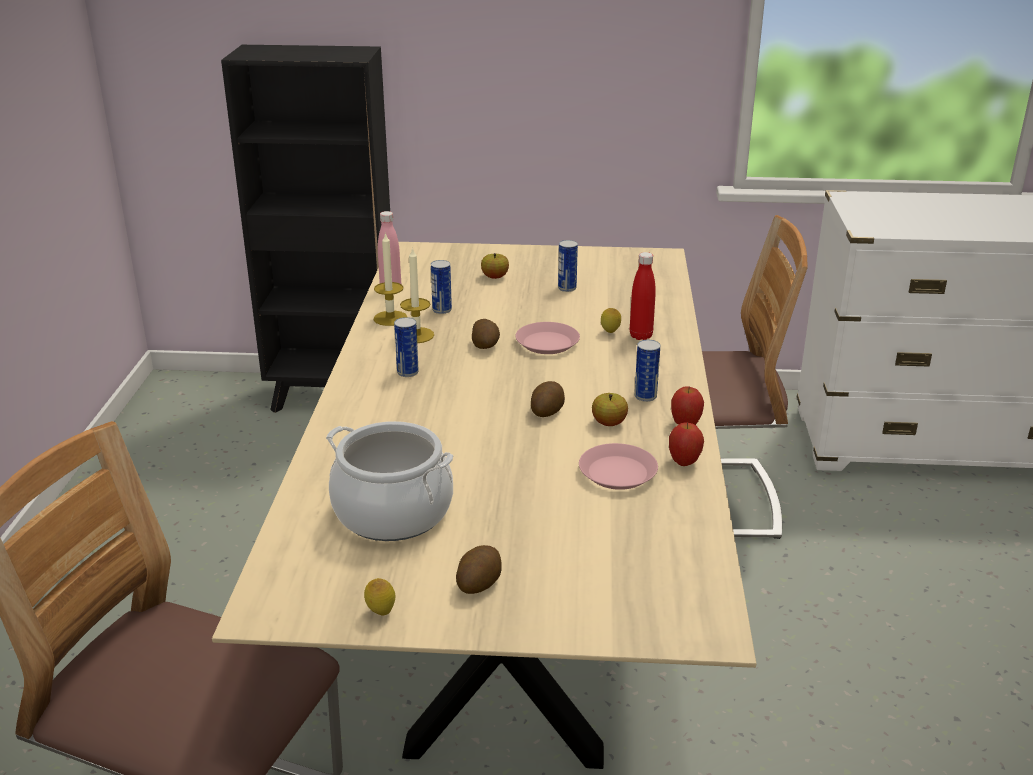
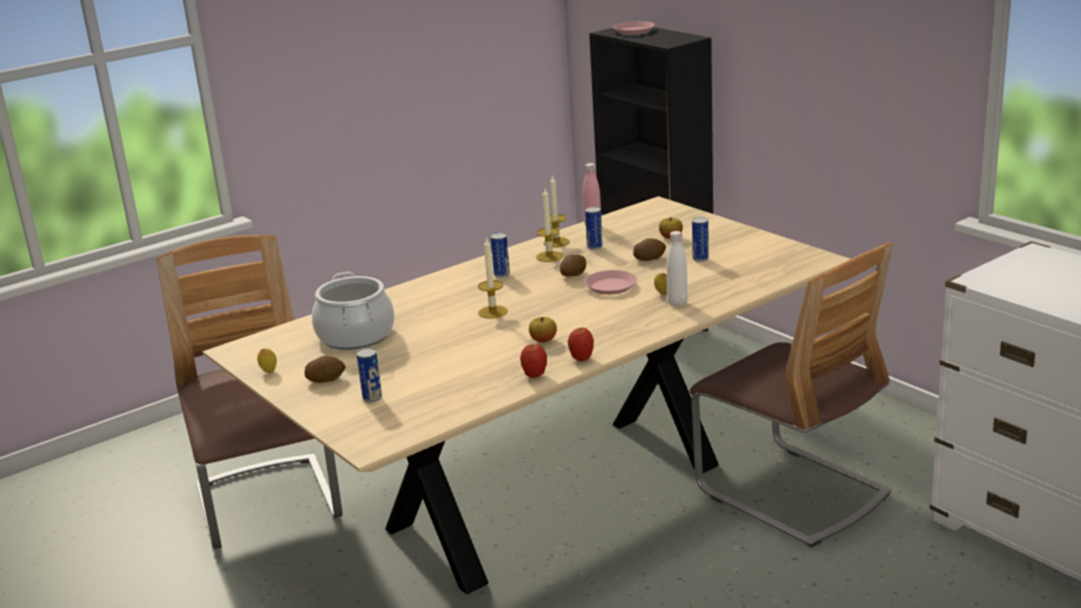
camera: 50 degrees right, 5 degrees down
potato [531,381,565,417] -> potato moved to [633,238,666,261]
pink plate [579,443,658,490] -> pink plate moved to [613,21,655,35]
red bottle [630,252,656,340] -> white bottle [667,231,688,306]
can [635,340,661,402] -> can moved to [356,348,382,402]
none -> candle [478,237,508,319]

